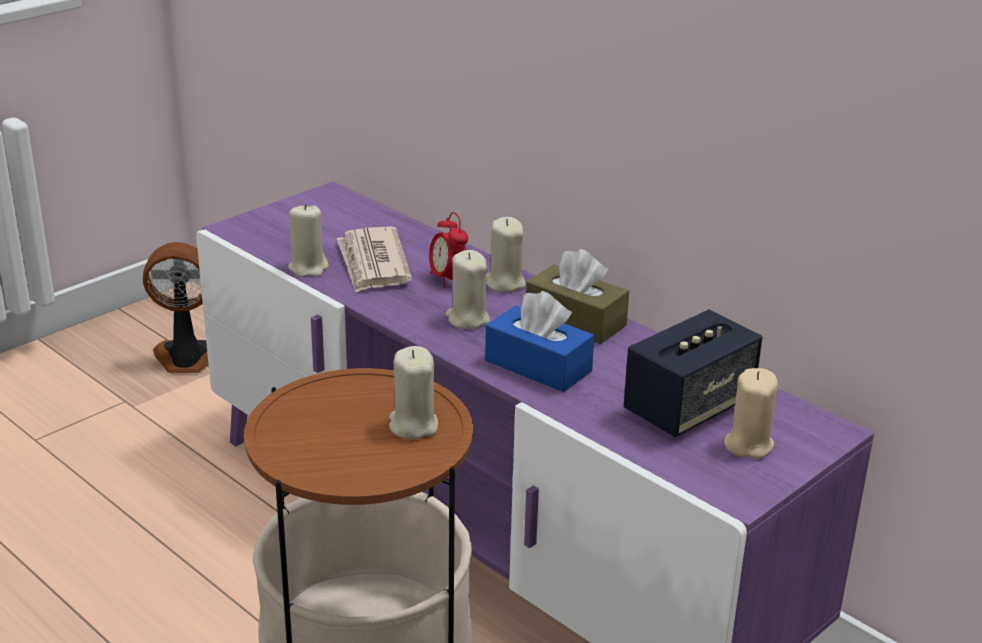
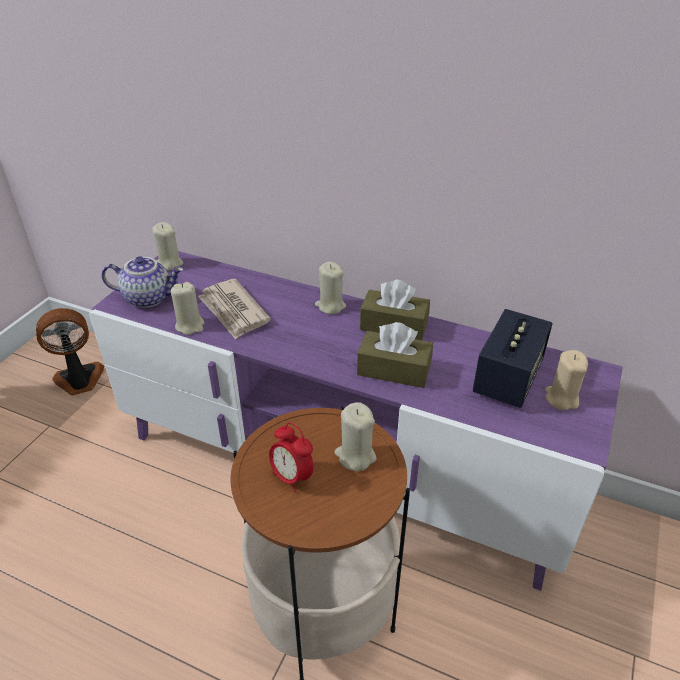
camera: 20 degrees left, 10 degrees up
alarm clock [429,212,468,288] -> alarm clock moved to [269,423,313,492]
beige candle [445,250,490,329] -> beige candle moved to [152,222,183,271]
blue tissue box [485,291,594,392] -> brown tissue box [357,322,433,388]
none -> teapot [102,256,183,308]

